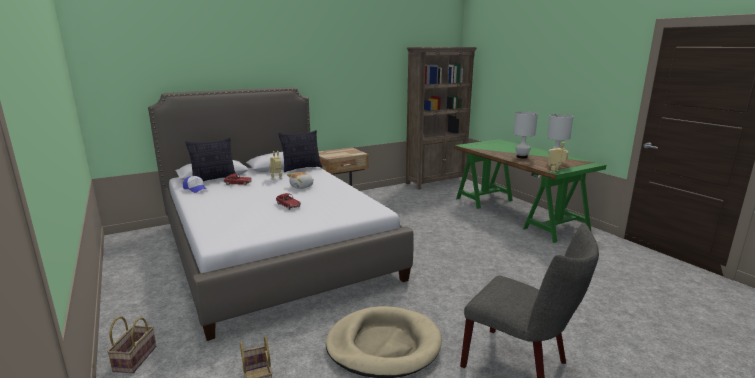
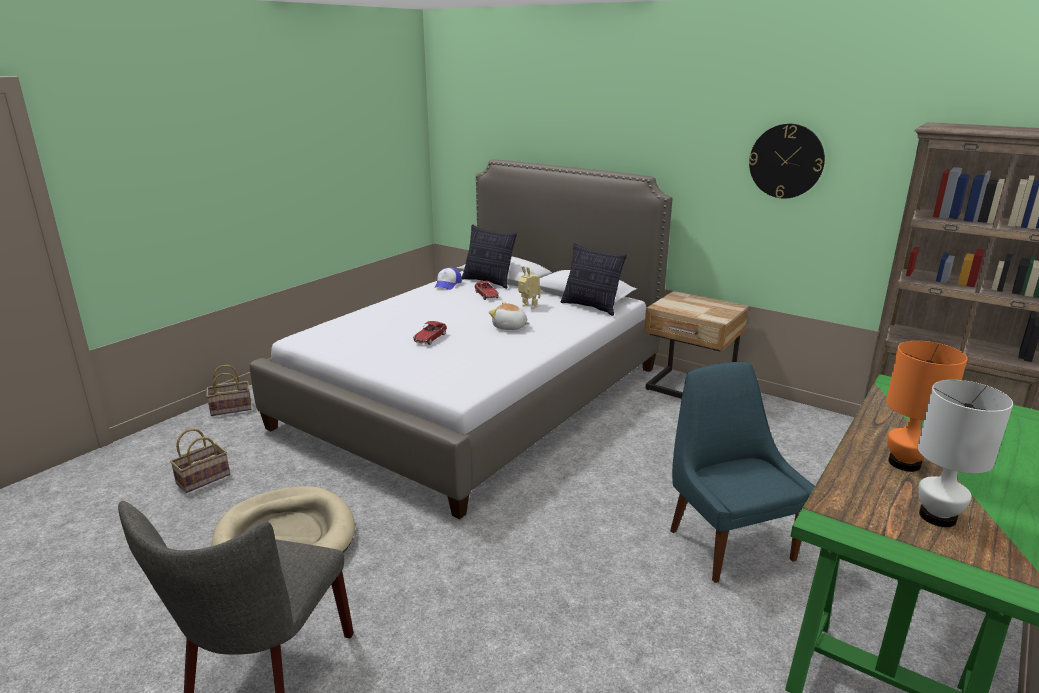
camera: 65 degrees right, 5 degrees up
white table lamp [514,111,538,158] -> orange table lamp [886,341,968,472]
toy robot [548,142,569,173] -> none
none -> blue chair [670,362,815,583]
none -> wall clock [749,124,825,198]

